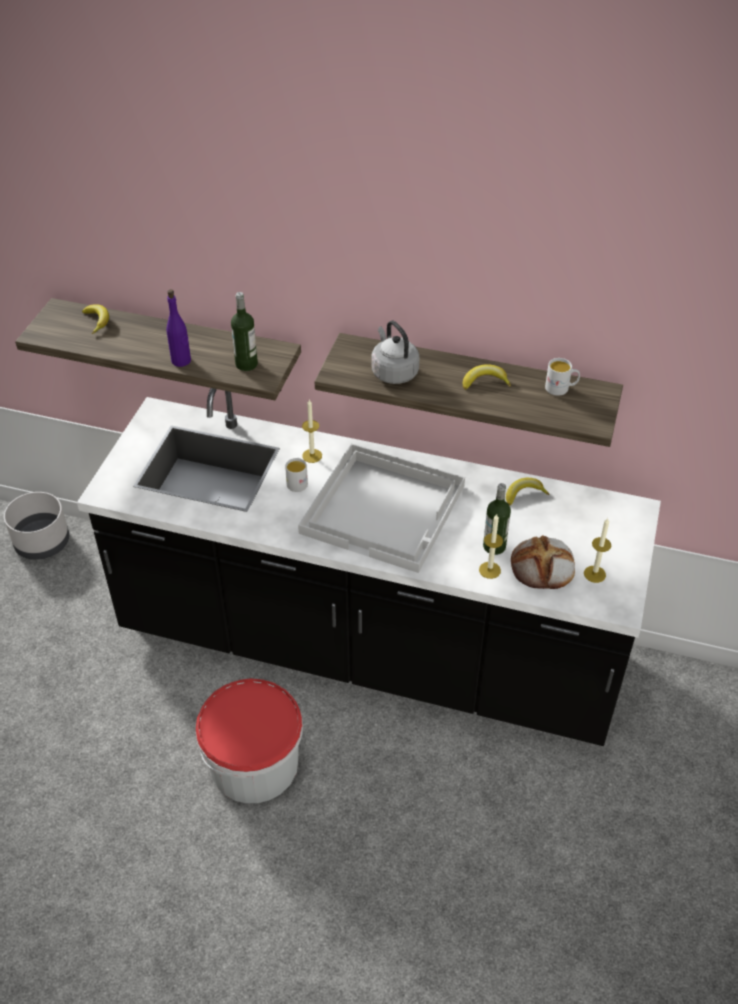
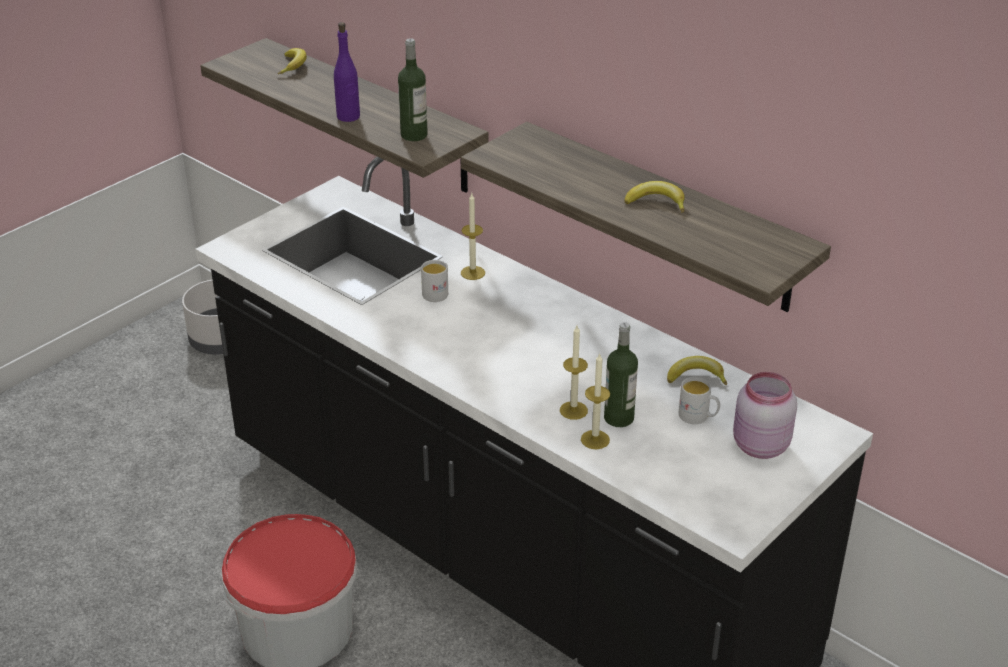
camera: 25 degrees right, 10 degrees down
white tray [298,443,465,573] -> none
grey kettle [371,321,419,384] -> none
bread [511,535,575,589] -> none
white mug [545,358,580,396] -> white mug moved to [679,377,720,424]
candle [584,518,611,583] -> candle moved to [560,325,588,420]
none -> pink jar [733,372,797,459]

